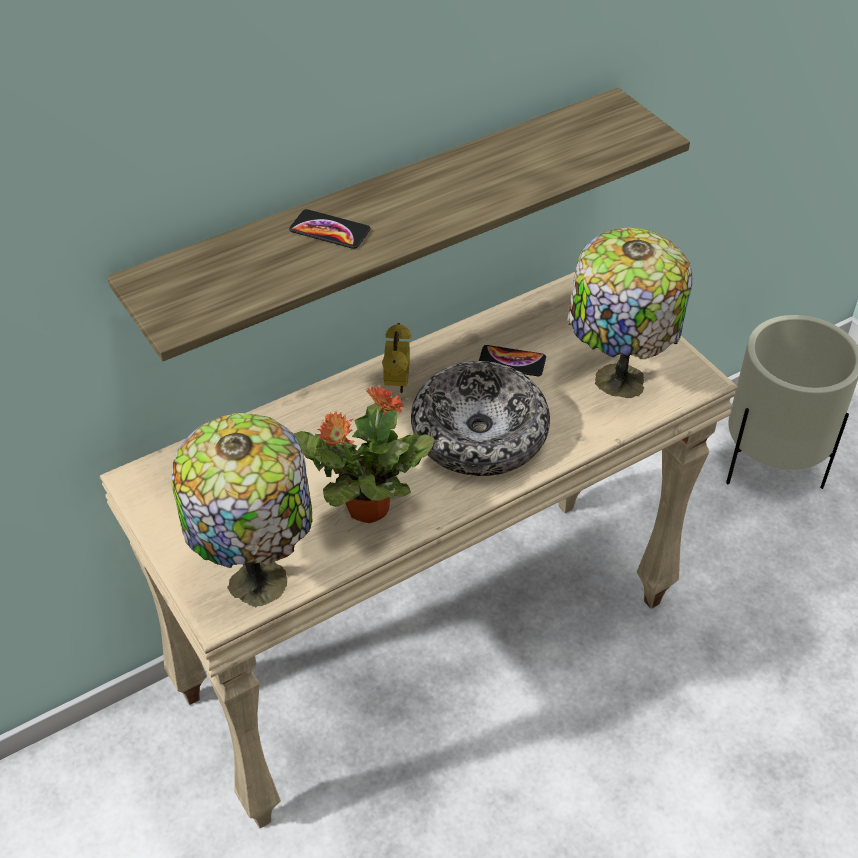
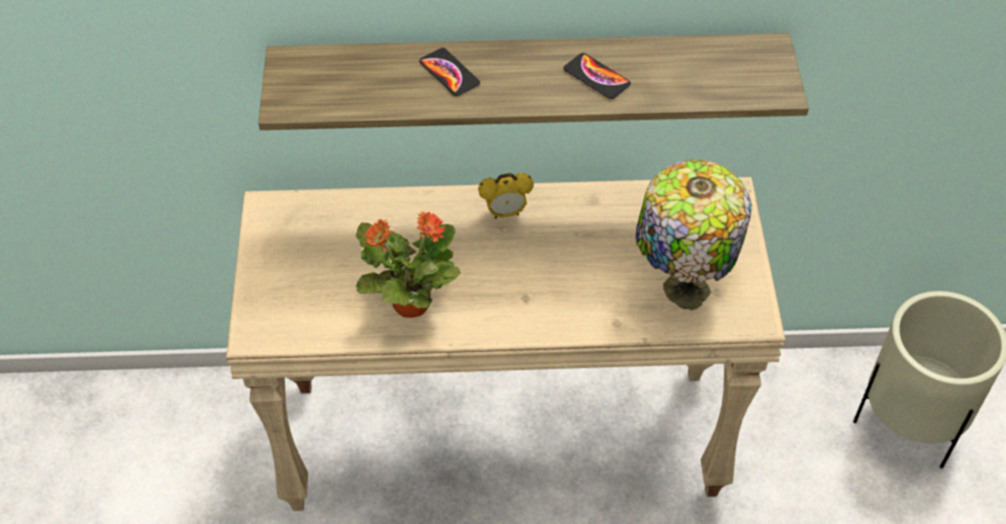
camera: 30 degrees right, 5 degrees up
table lamp [172,413,312,608] -> none
alarm clock [382,323,411,393] -> alarm clock turned 45 degrees clockwise [478,173,534,219]
bowl [411,361,550,476] -> none
phone [479,345,546,376] -> phone moved to [563,53,631,99]

